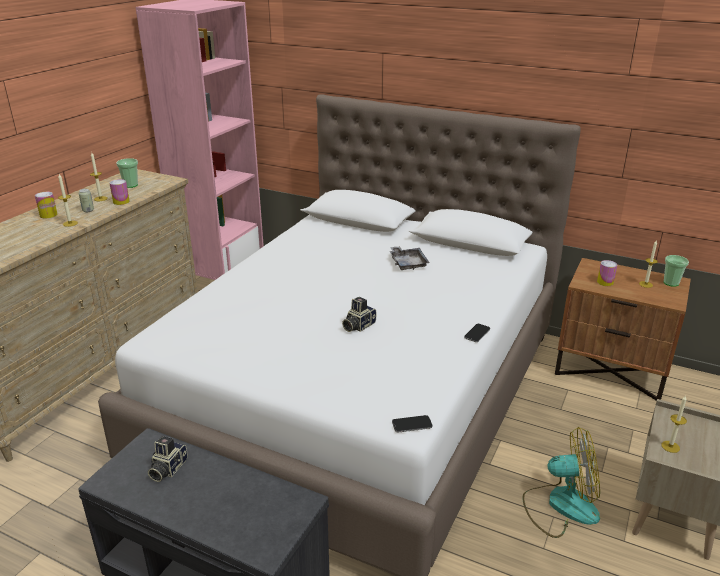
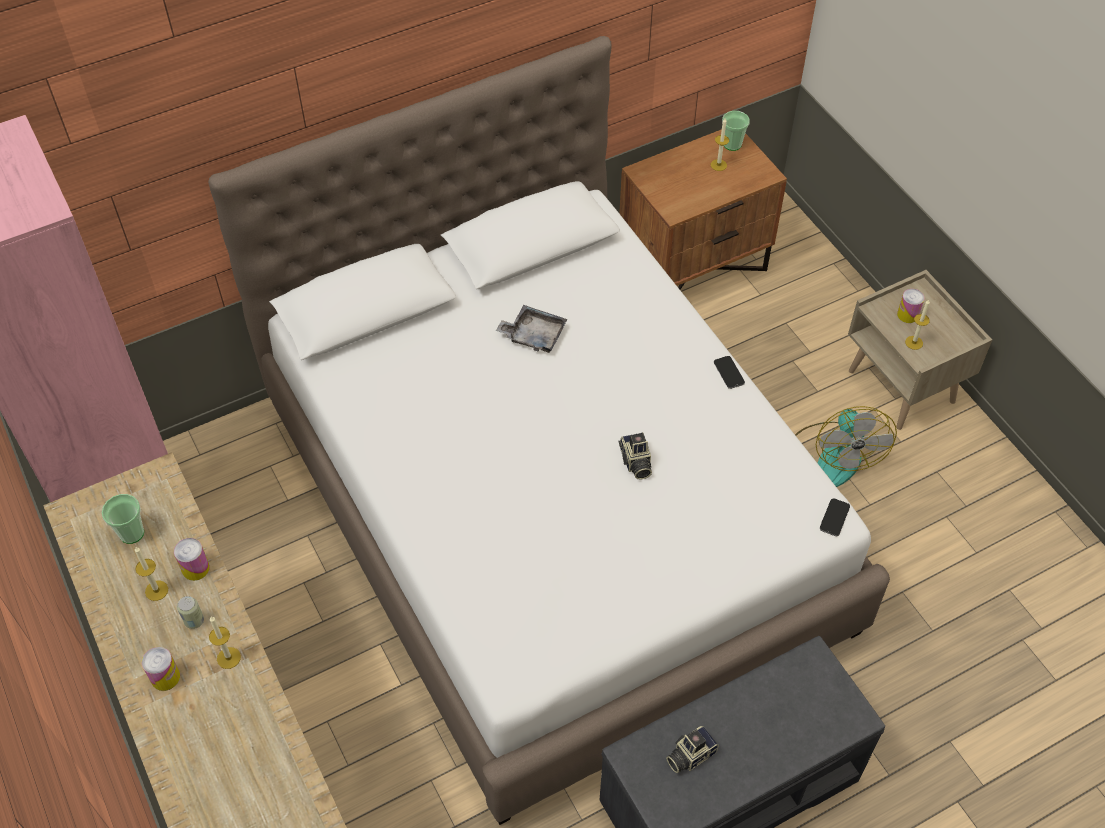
camera: 55 degrees left, 25 degrees up
camera [148,436,188,482] -> camera turned 90 degrees clockwise [666,726,719,773]
fan [522,427,600,538] -> fan turned 135 degrees clockwise [795,406,897,487]
can [597,260,617,286] -> can moved to [897,289,924,323]

